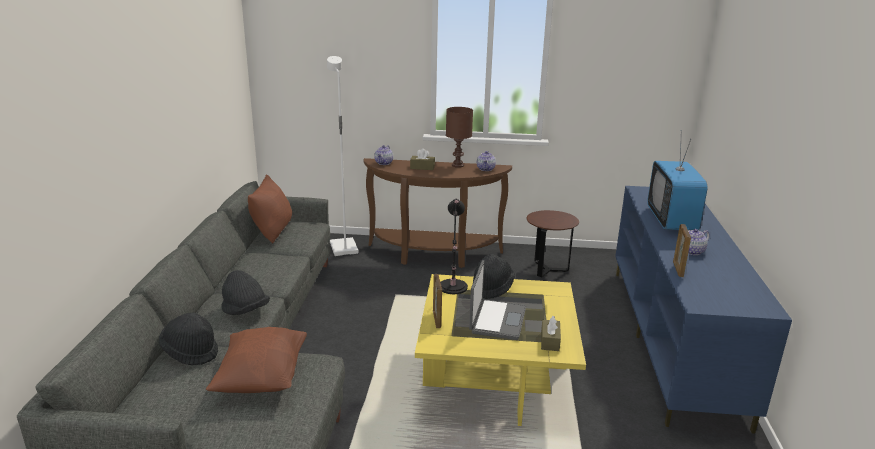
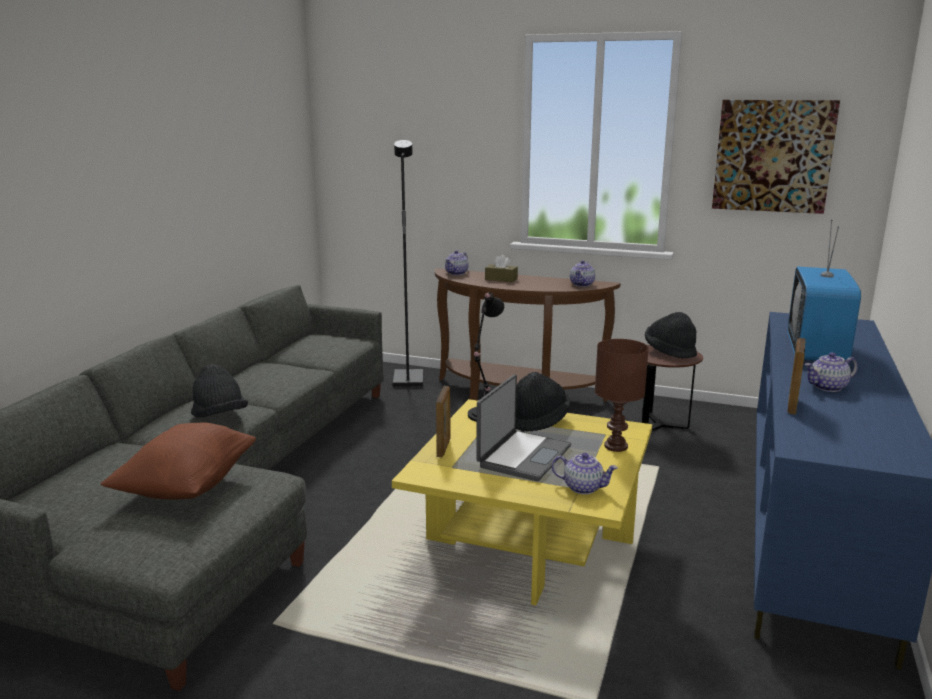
camera: 15 degrees right, 5 degrees down
black hat [159,313,218,365] -> black hat moved to [645,312,697,359]
brown pillow [248,174,292,243] -> none
white floor lamp [327,56,358,256] -> black floor lamp [393,140,423,388]
brown table lamp [446,107,473,168] -> brown table lamp moved to [595,339,649,452]
brown tissue box [541,316,561,351] -> teapot [552,453,618,494]
none -> picture [712,100,840,214]

